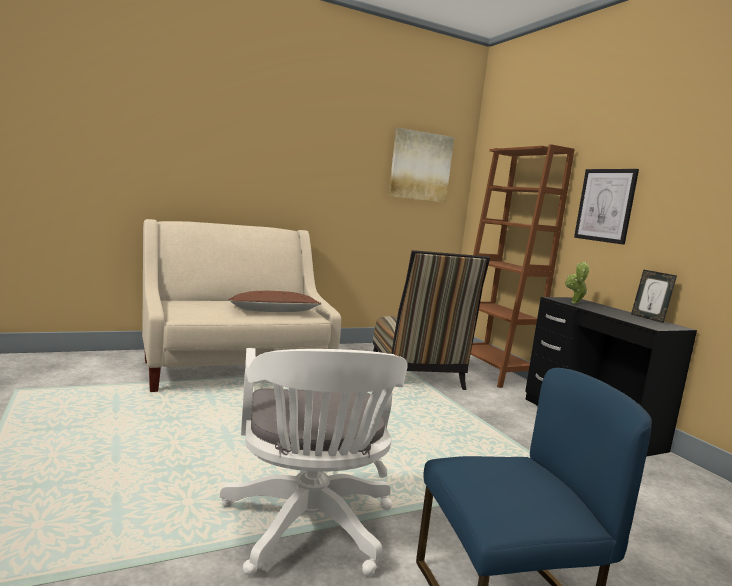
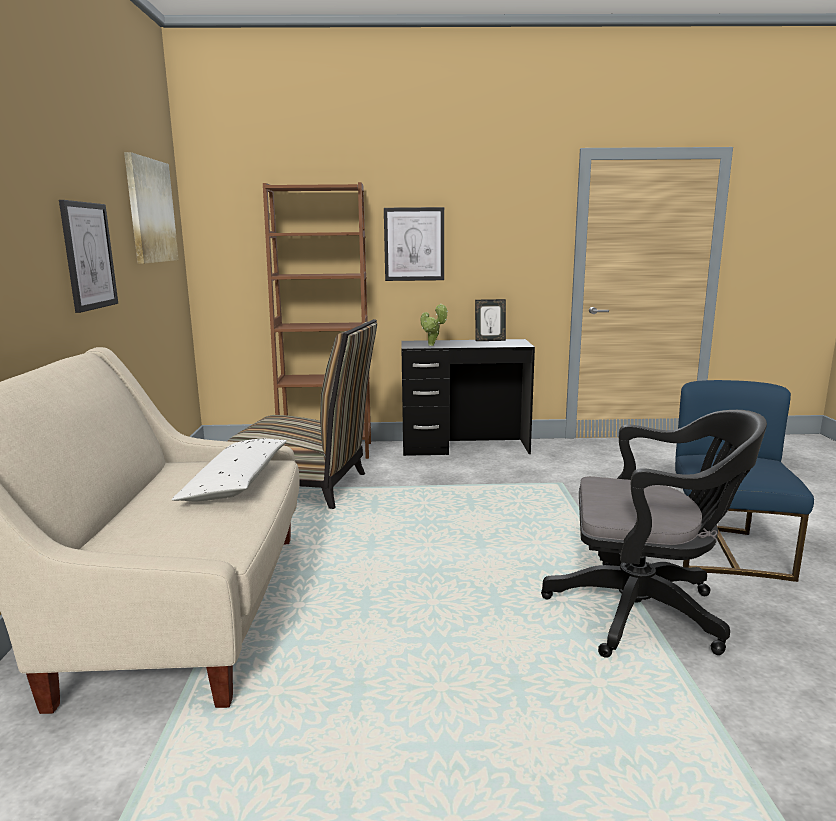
camera: 65 degrees left, 5 degrees up
white office chair [220,348,408,576] -> black office chair [541,410,767,658]
brown pillow [228,291,322,312] -> white pillow [172,439,287,501]
none -> picture [59,200,118,313]

